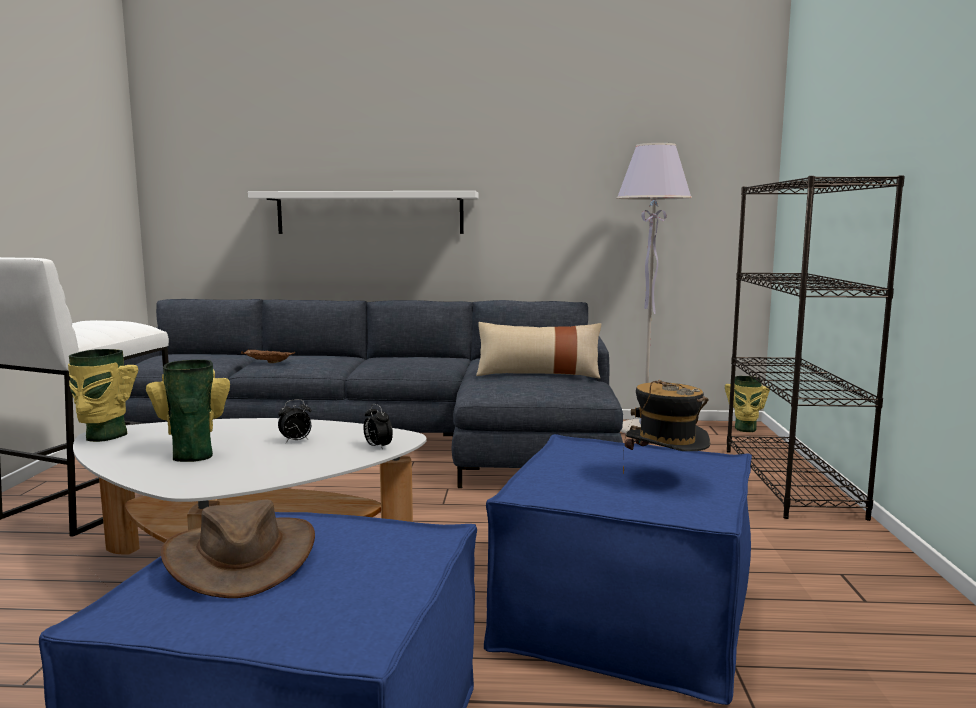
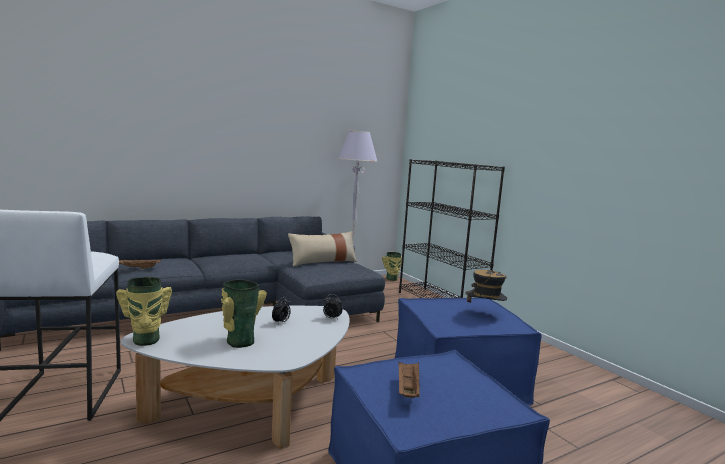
camera: 35 degrees left, 0 degrees up
brown hat [161,500,315,598] -> brown tray [398,361,420,398]
white shelf [248,191,479,234] -> none

